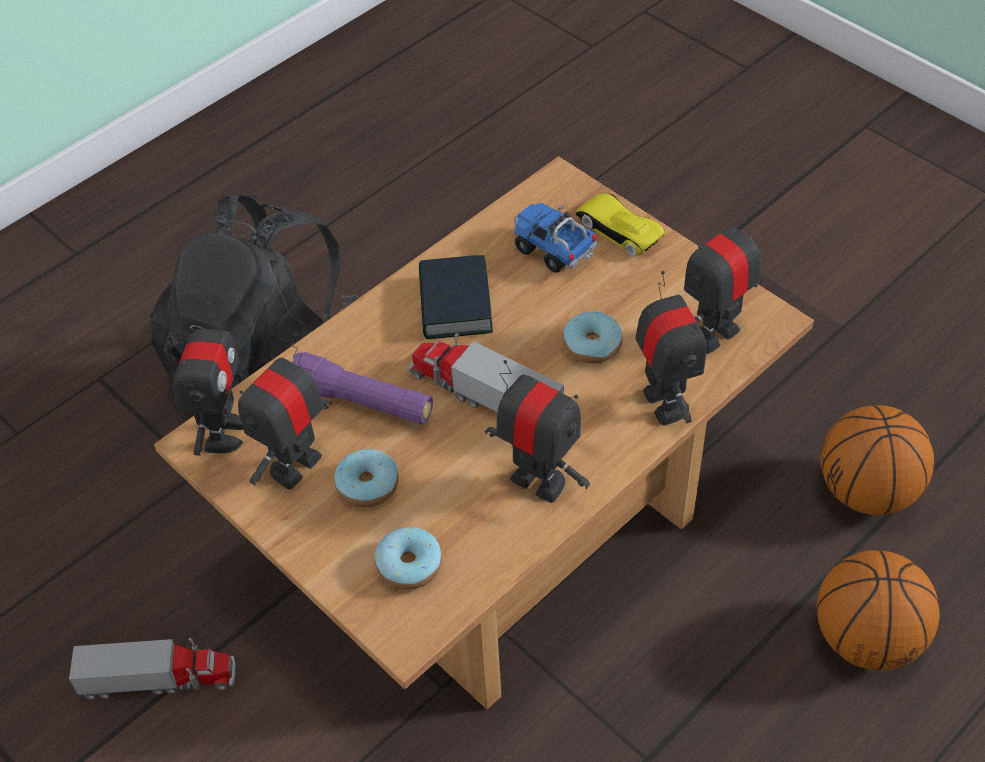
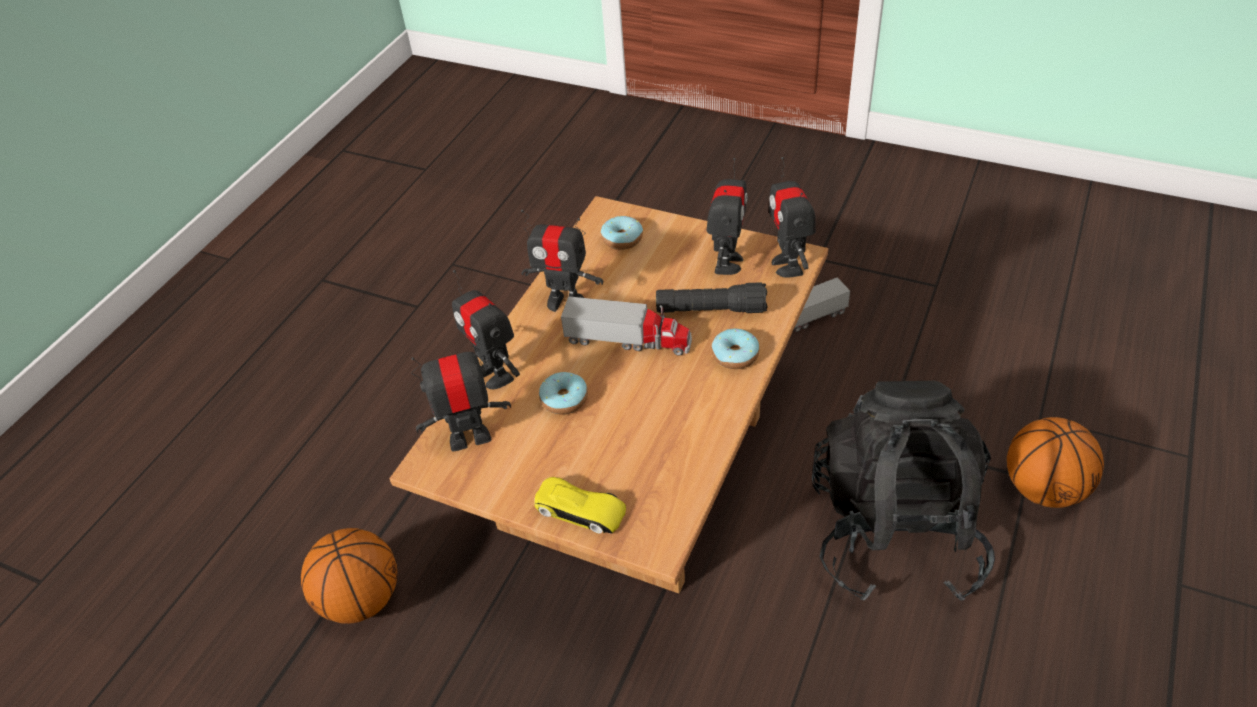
camera: 160 degrees right, 5 degrees down
purple flashlight [292,352,433,425] -> black flashlight [656,282,768,313]
donut [334,449,399,507] -> donut moved to [712,329,759,369]
book [419,255,493,339] -> none
toy truck [513,203,598,273] -> none
toy robot [684,205,762,354] -> toy robot turned 135 degrees counterclockwise [411,338,511,451]
basketball [817,550,940,670] -> basketball moved to [1007,417,1104,508]

